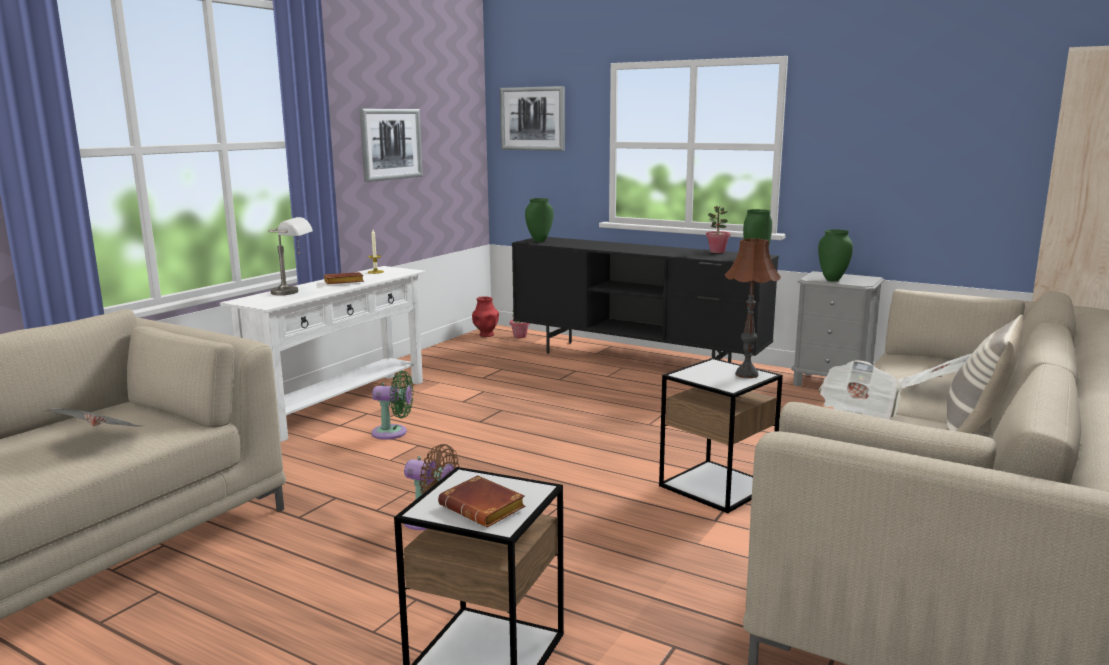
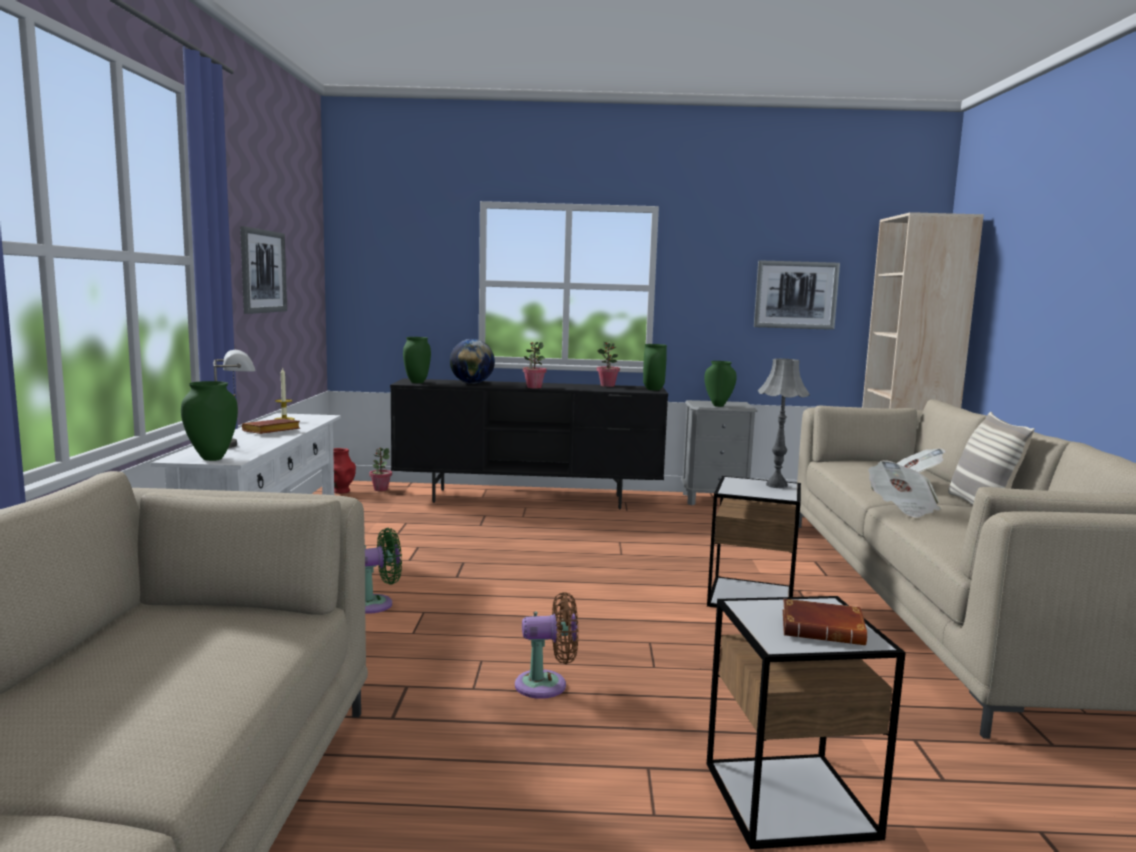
camera: 30 degrees left, 5 degrees down
newspaper [45,409,145,427] -> none
picture [500,86,565,151] -> picture moved to [754,260,840,330]
brown table lamp [725,238,781,378] -> grey table lamp [758,359,810,488]
none -> green vase [181,381,238,461]
none -> globe [450,339,495,384]
none -> potted plant [523,342,547,388]

